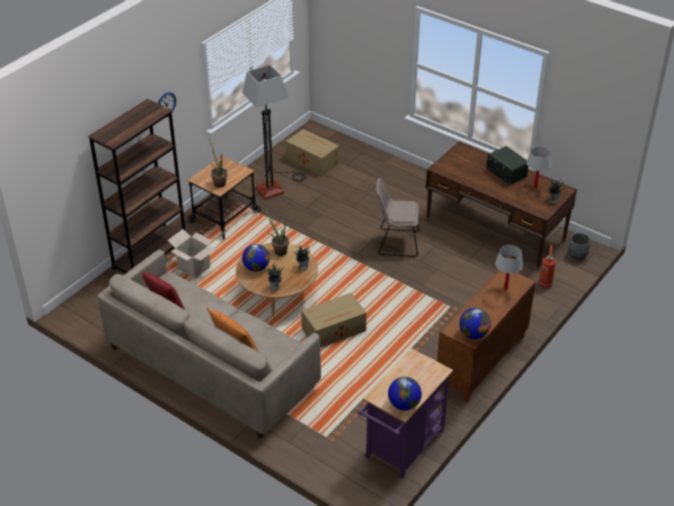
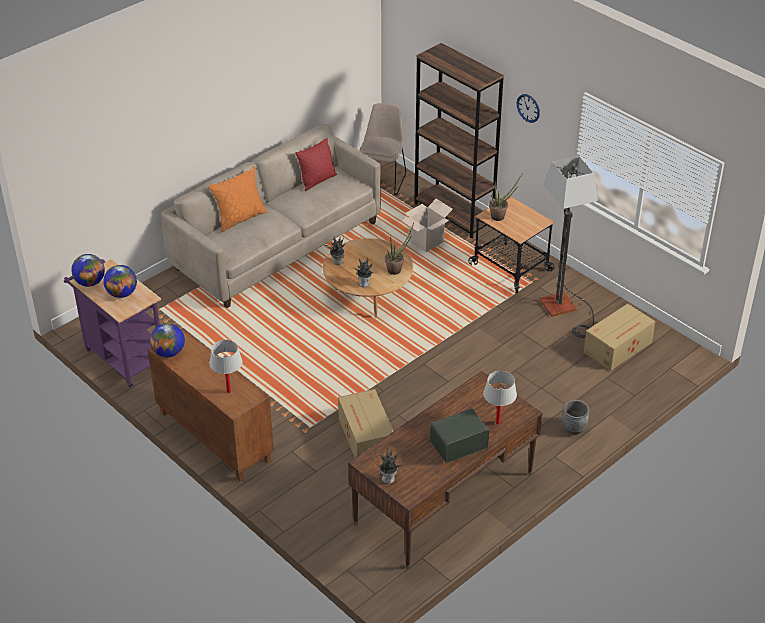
camera: 100 degrees right, 0 degrees up
globe [242,244,270,272] -> globe moved to [103,265,137,298]
cardboard box [301,293,367,348] -> cardboard box moved to [338,389,394,458]
beige chair [376,178,419,257] -> beige chair moved to [359,103,406,195]
white table lamp [526,146,551,189] -> white table lamp moved to [483,371,517,425]
fire extinguisher [539,245,556,288] -> none
grey planter [568,233,591,260] -> grey planter moved to [562,400,589,435]

